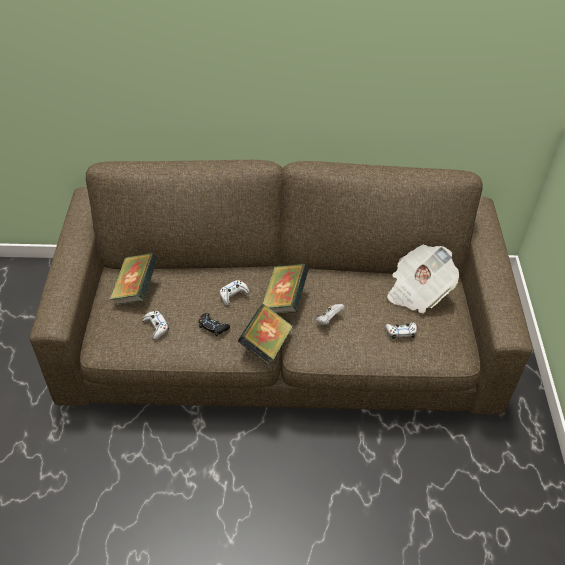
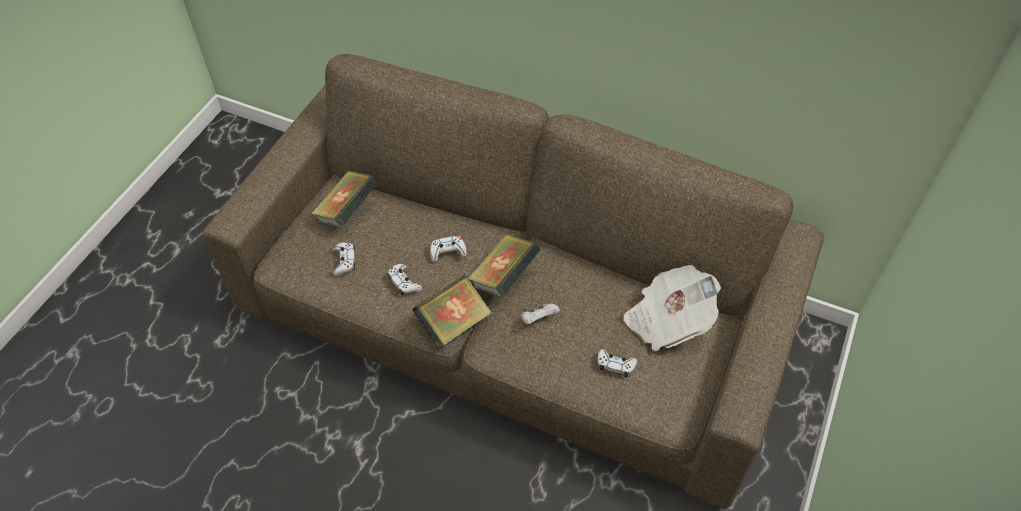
camera: 25 degrees right, 5 degrees up
black game controller [198,313,230,336] -> white game controller [388,264,422,295]

